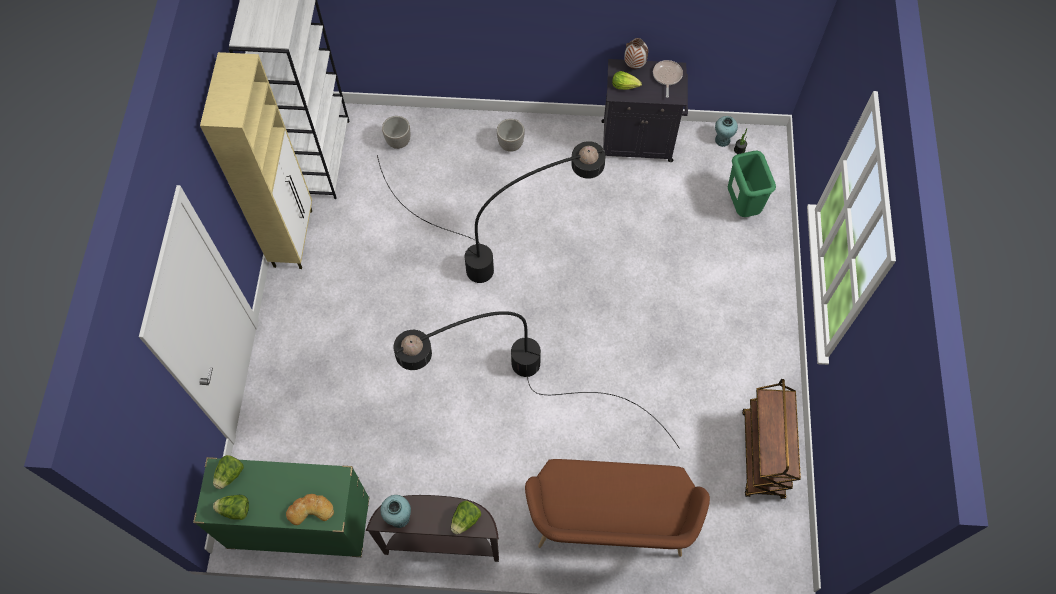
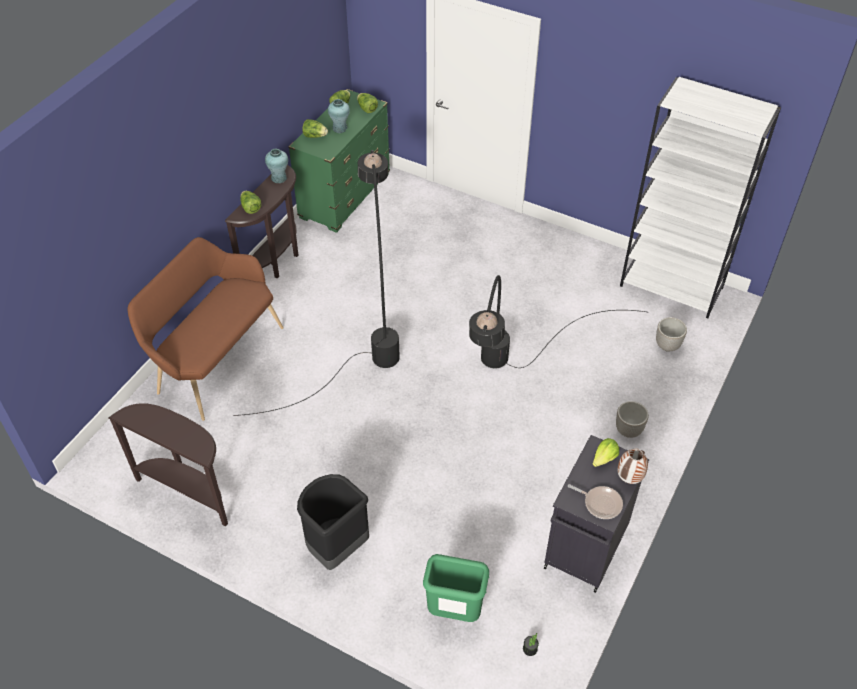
camera: 115 degrees right, 15 degrees down
beige cabinet [200,52,312,269] -> none
bread [286,494,334,525] -> lettuce [302,119,328,138]
turquoise vase [715,116,738,147] -> turquoise vase moved to [328,99,350,133]
brown cart [742,379,801,499] -> brown console table [109,403,228,526]
none -> black trash can [297,474,369,570]

